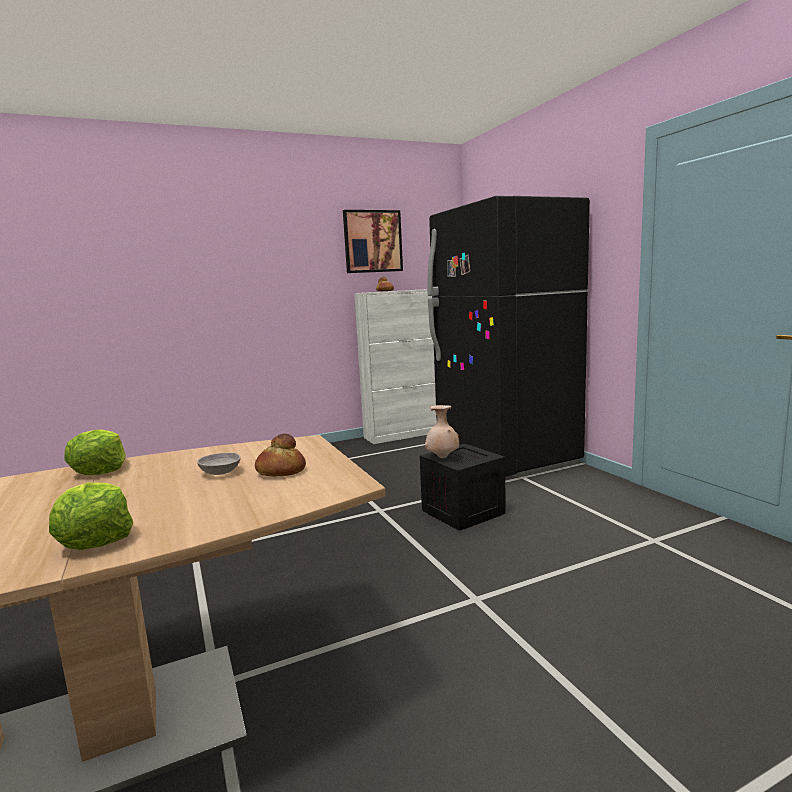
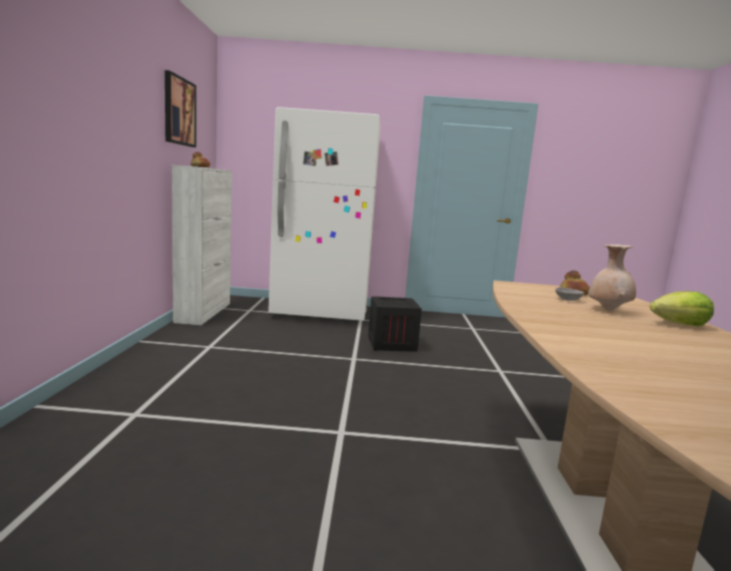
camera: 65 degrees left, 0 degrees up
lettuce [65,430,126,475] -> none
beige vase [425,405,459,458] -> beige vase moved to [588,244,636,311]
black fridge [427,196,590,478] -> white fridge [268,107,380,321]

